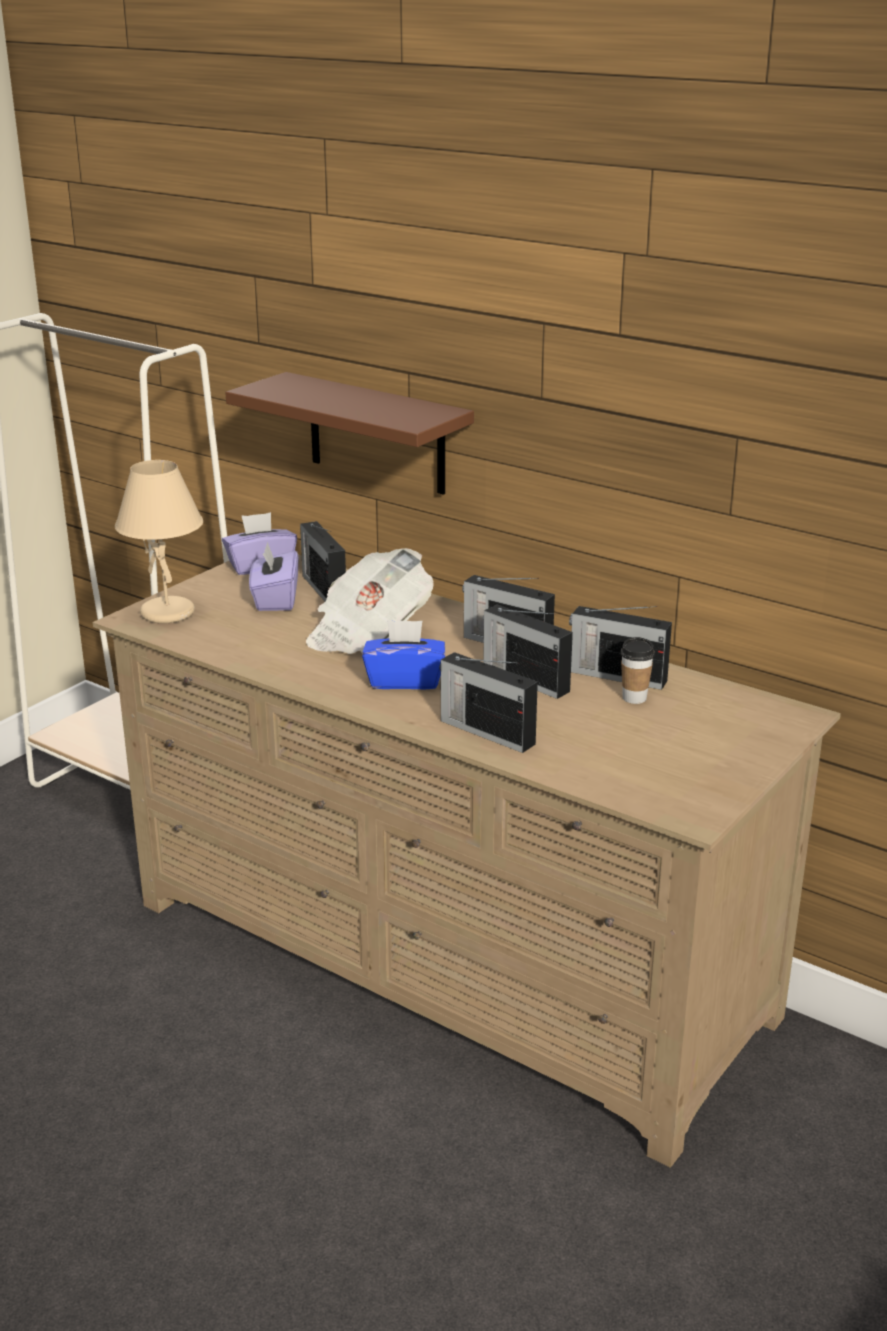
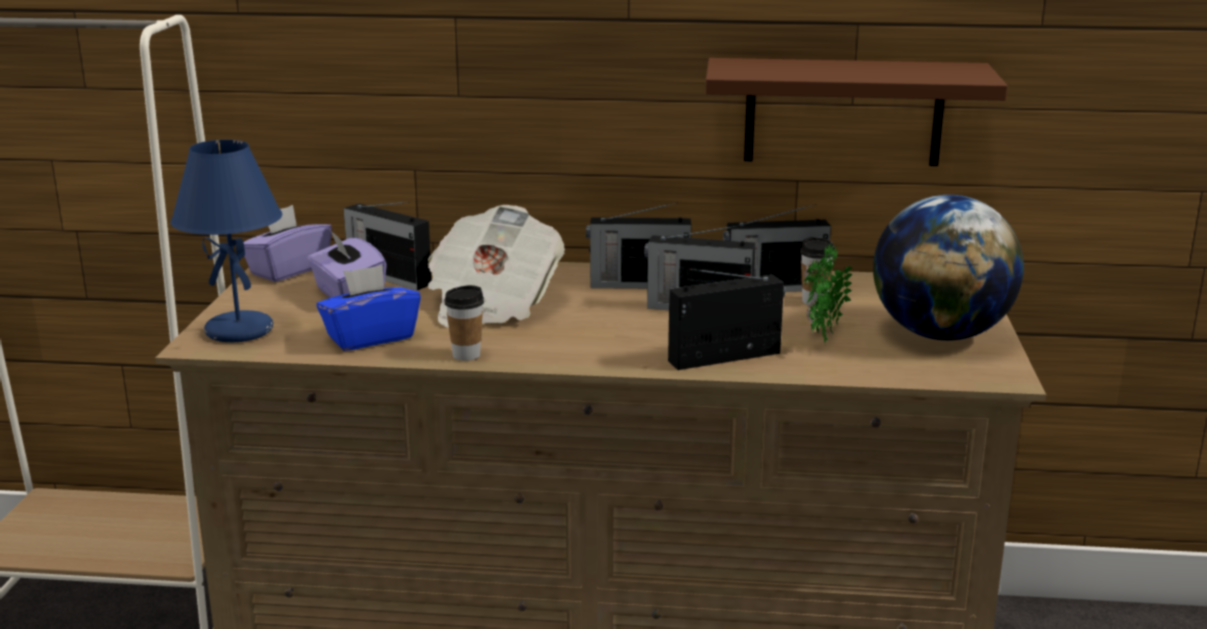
camera: 30 degrees left, 5 degrees down
beige table lamp [115,460,203,624] -> blue table lamp [171,140,282,343]
brown shelf [225,372,474,495] -> brown shelf moved to [705,58,1008,166]
blue tissue box [362,620,445,689] -> blue tissue box moved to [316,265,421,351]
radio [440,652,538,753] -> radio turned 150 degrees clockwise [668,269,785,370]
none -> cup [444,285,484,361]
none -> potted plant [803,243,853,346]
none -> globe [873,195,1024,341]

